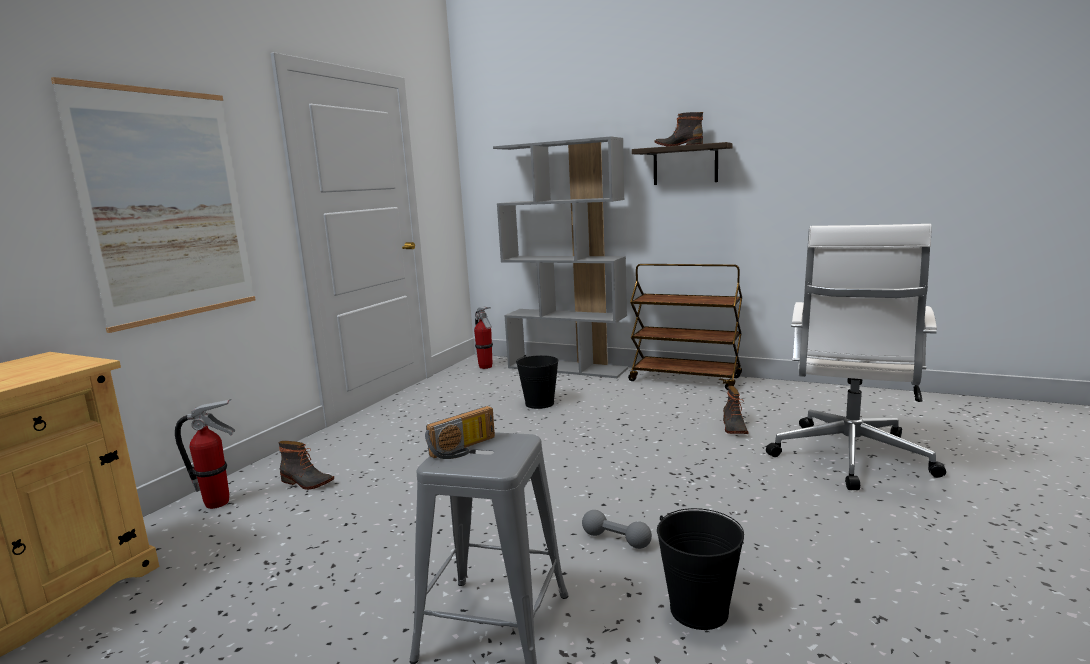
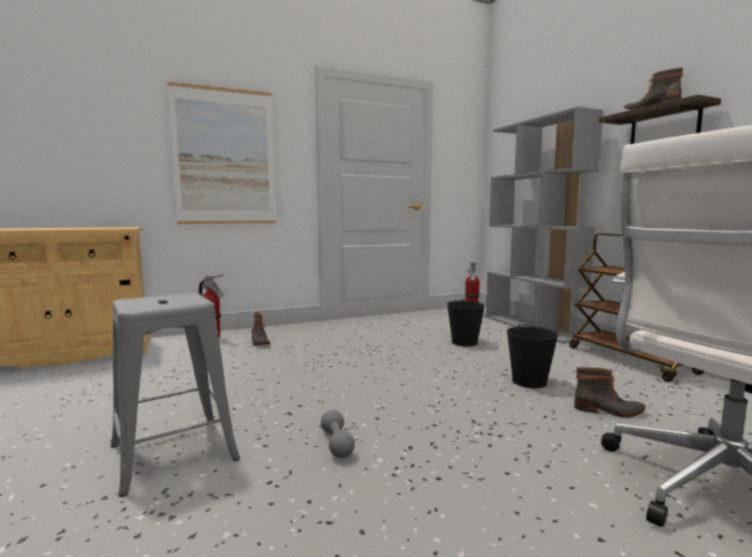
camera: 40 degrees right, 5 degrees down
radio [425,406,495,459] -> none
black bucket [657,508,744,630] -> black bucket moved to [507,324,559,388]
boot [723,386,748,434] -> boot turned 120 degrees counterclockwise [574,367,645,418]

